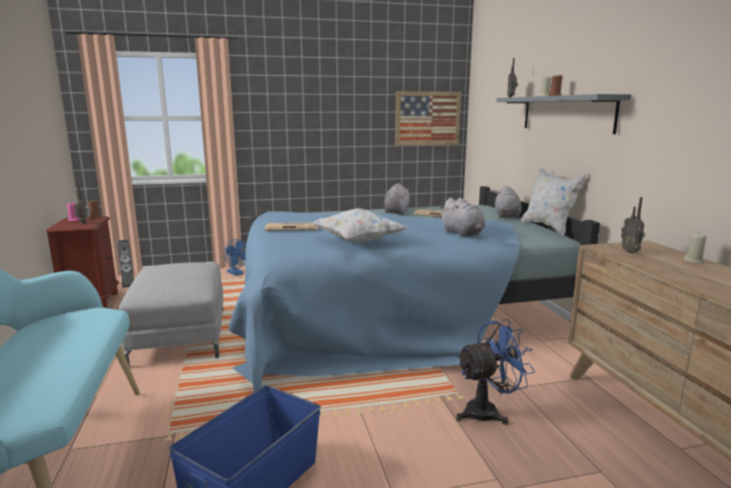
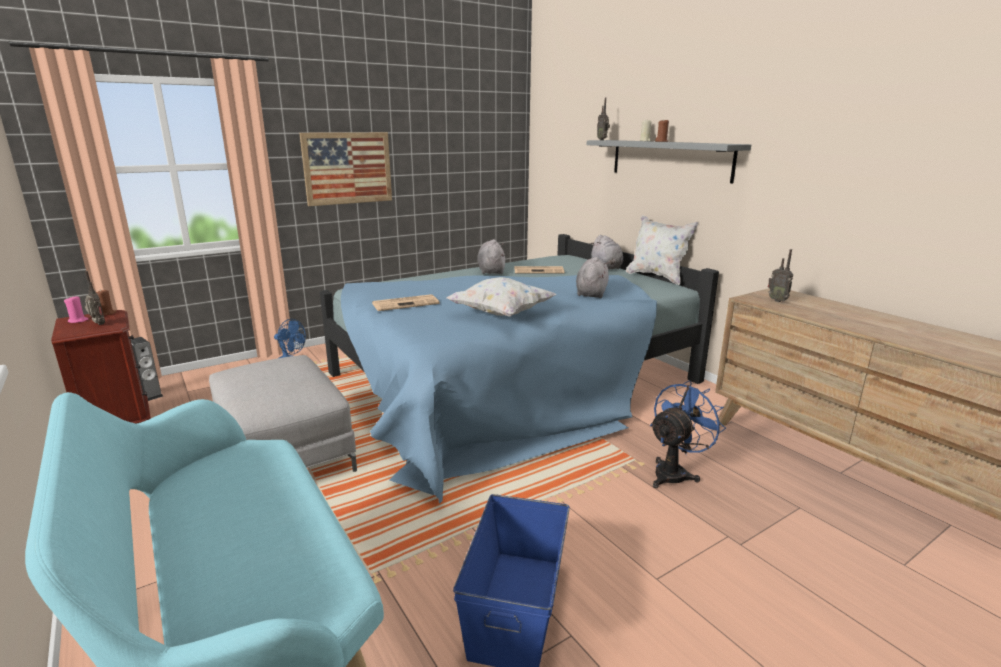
camera: 20 degrees left, 5 degrees up
picture [395,91,461,146] -> picture moved to [299,132,392,206]
grey plush toy [439,198,485,237] -> grey plush toy turned 120 degrees counterclockwise [576,257,609,298]
beige candle [684,232,707,263] -> none

